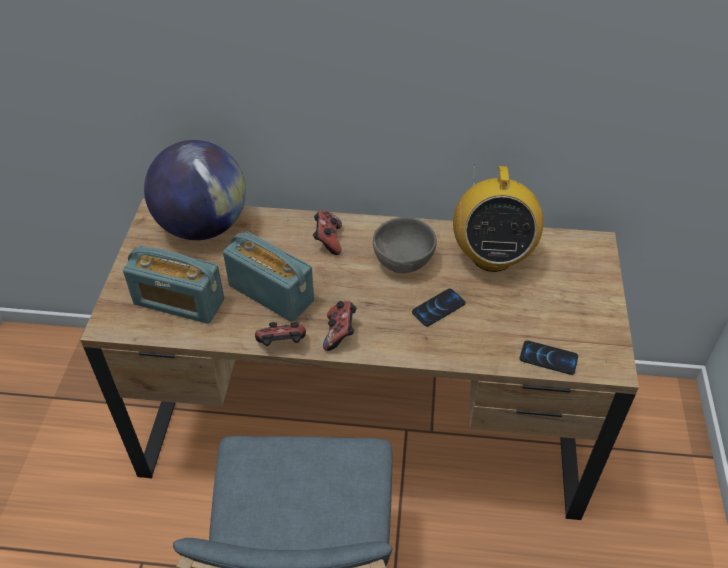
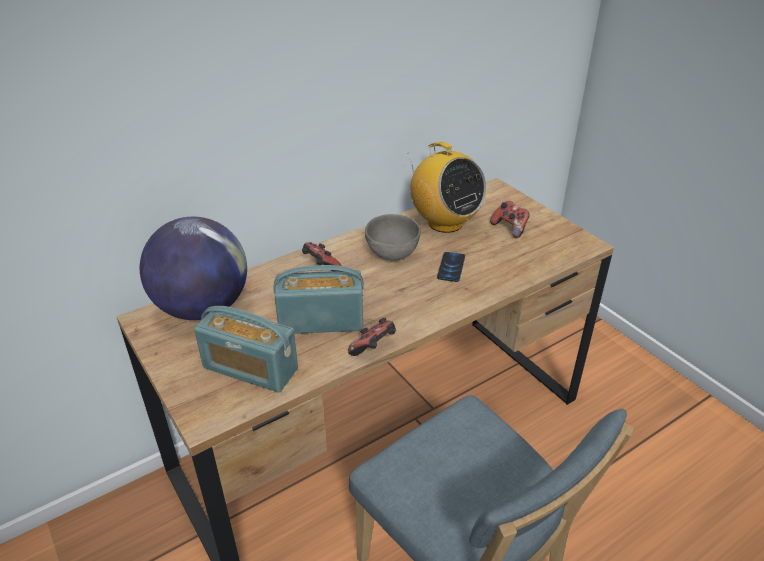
camera: 40 degrees left, 10 degrees down
radio [123,245,224,324] -> radio turned 45 degrees clockwise [194,306,298,393]
game controller [323,301,357,351] -> game controller moved to [490,201,530,238]
phone [520,341,578,375] -> none

